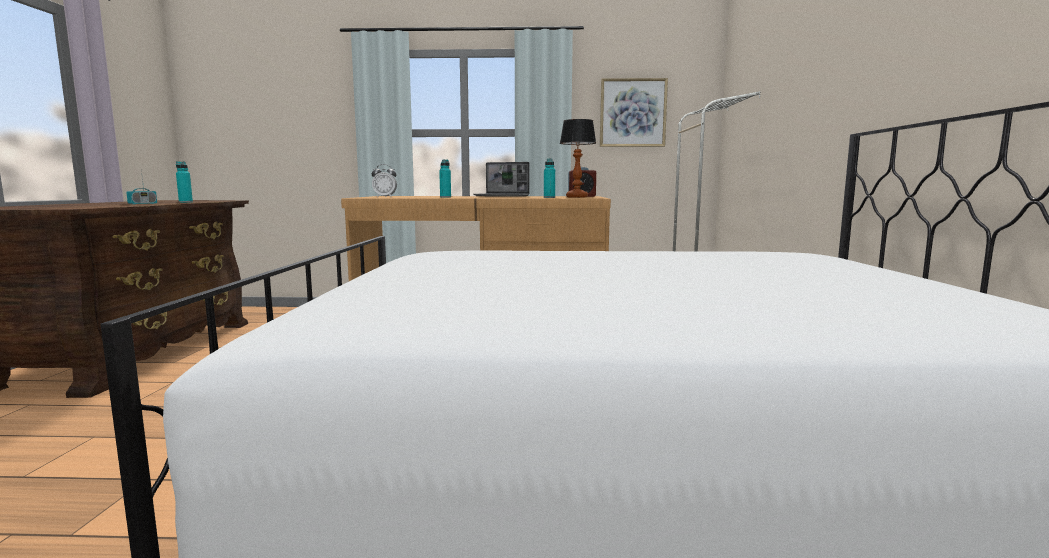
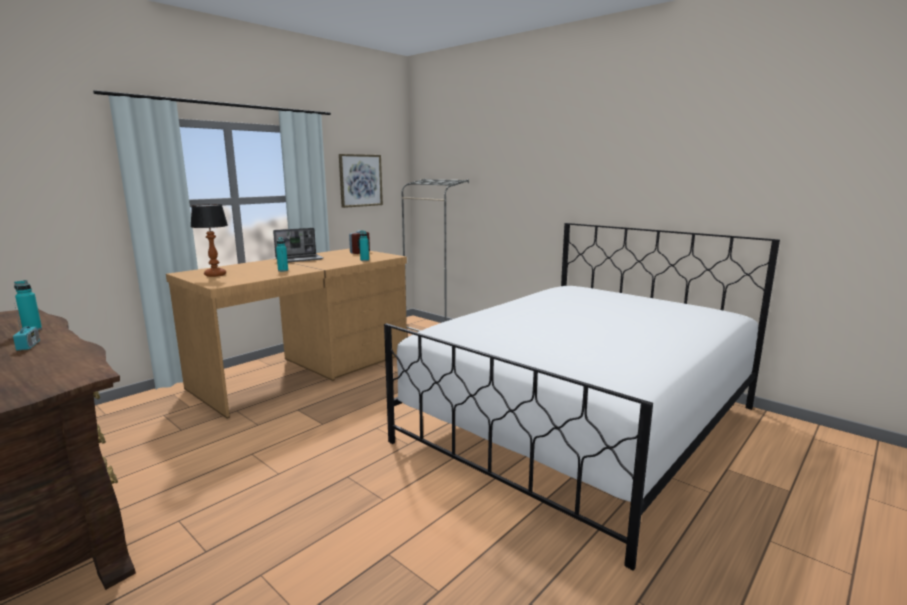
camera: 50 degrees left, 5 degrees up
alarm clock [372,164,397,198] -> none
table lamp [560,119,596,198] -> table lamp moved to [191,204,228,277]

